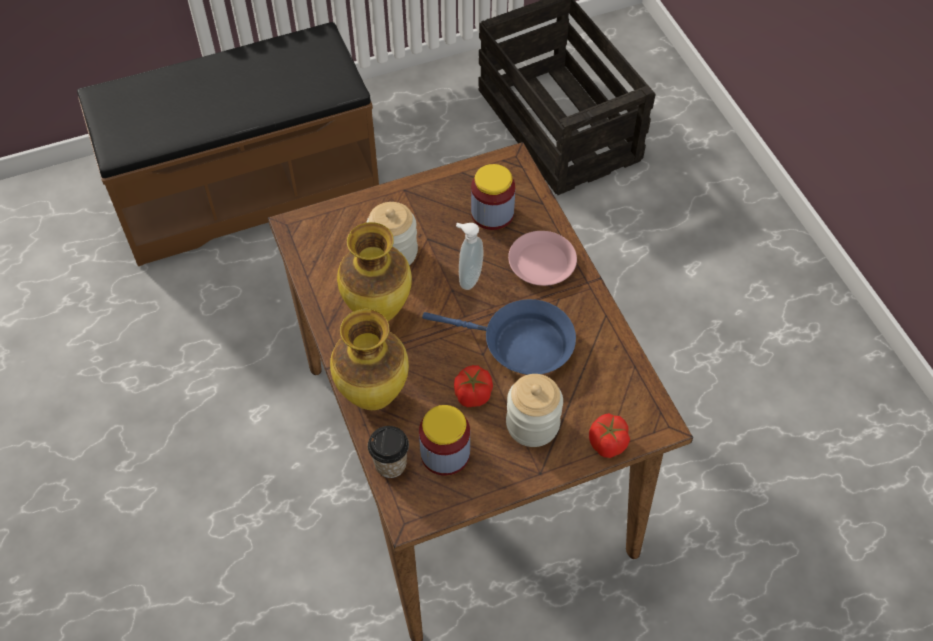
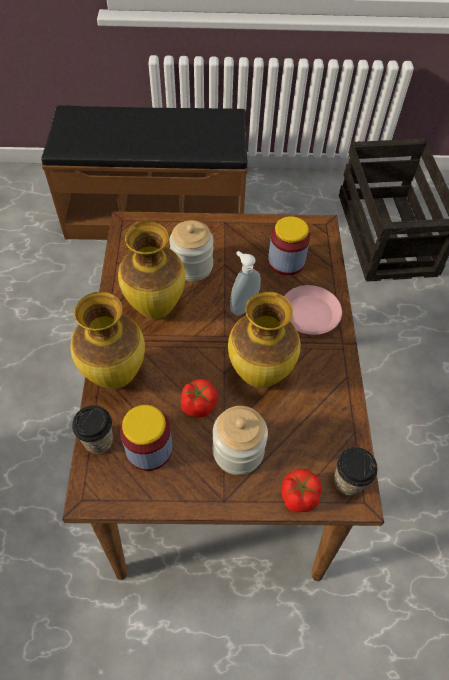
camera: 20 degrees right, 0 degrees up
blue frying pan [422,299,576,375] -> vase [228,291,300,388]
none -> cup [334,447,377,496]

